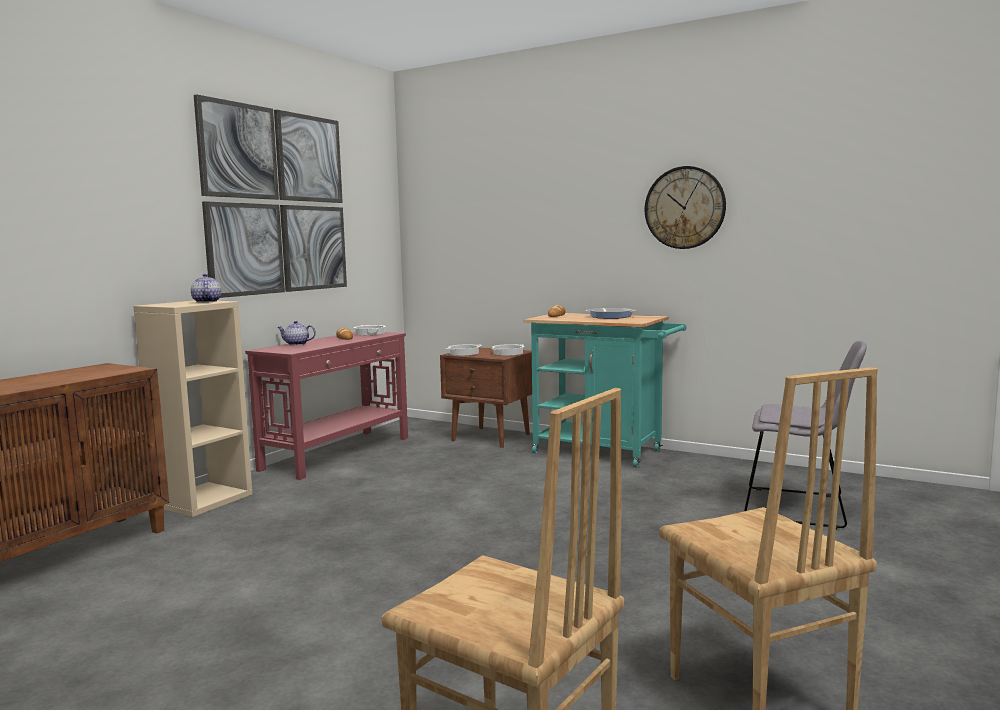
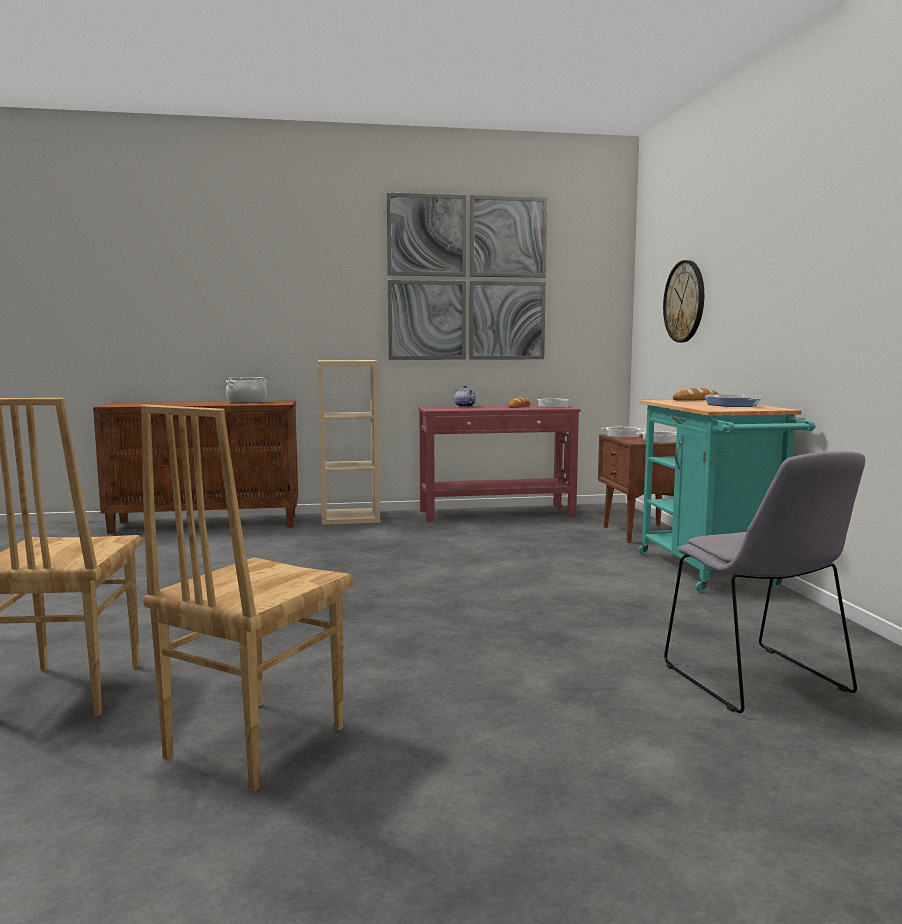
camera: 50 degrees right, 0 degrees up
teapot [191,274,221,303] -> none
wall clock [645,166,726,249] -> wall clock moved to [663,260,704,342]
none -> cooking pot [225,377,267,403]

